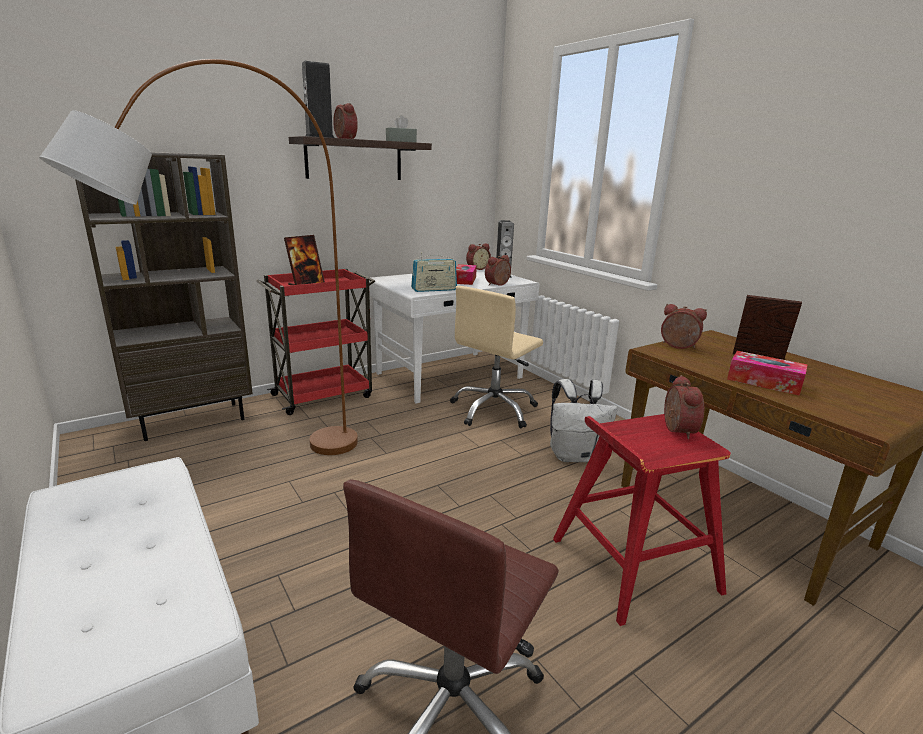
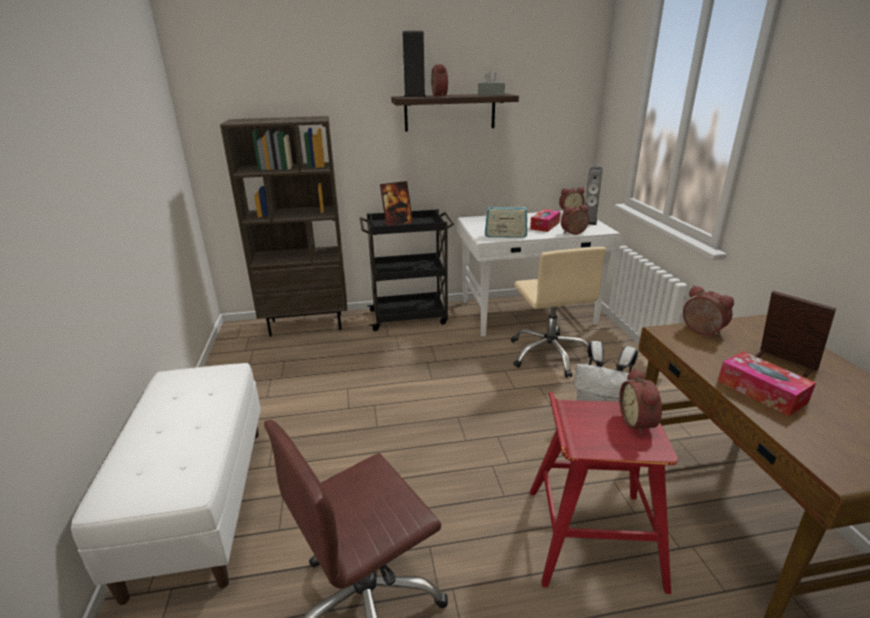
camera: 25 degrees right, 5 degrees up
brown floor lamp [39,59,358,455] -> none
red cart [256,269,375,415] -> black cart [360,209,454,331]
beige office chair [450,286,543,428] -> beige office chair turned 75 degrees counterclockwise [511,247,606,378]
alarm clock [664,375,704,440] -> alarm clock turned 150 degrees clockwise [619,368,662,435]

